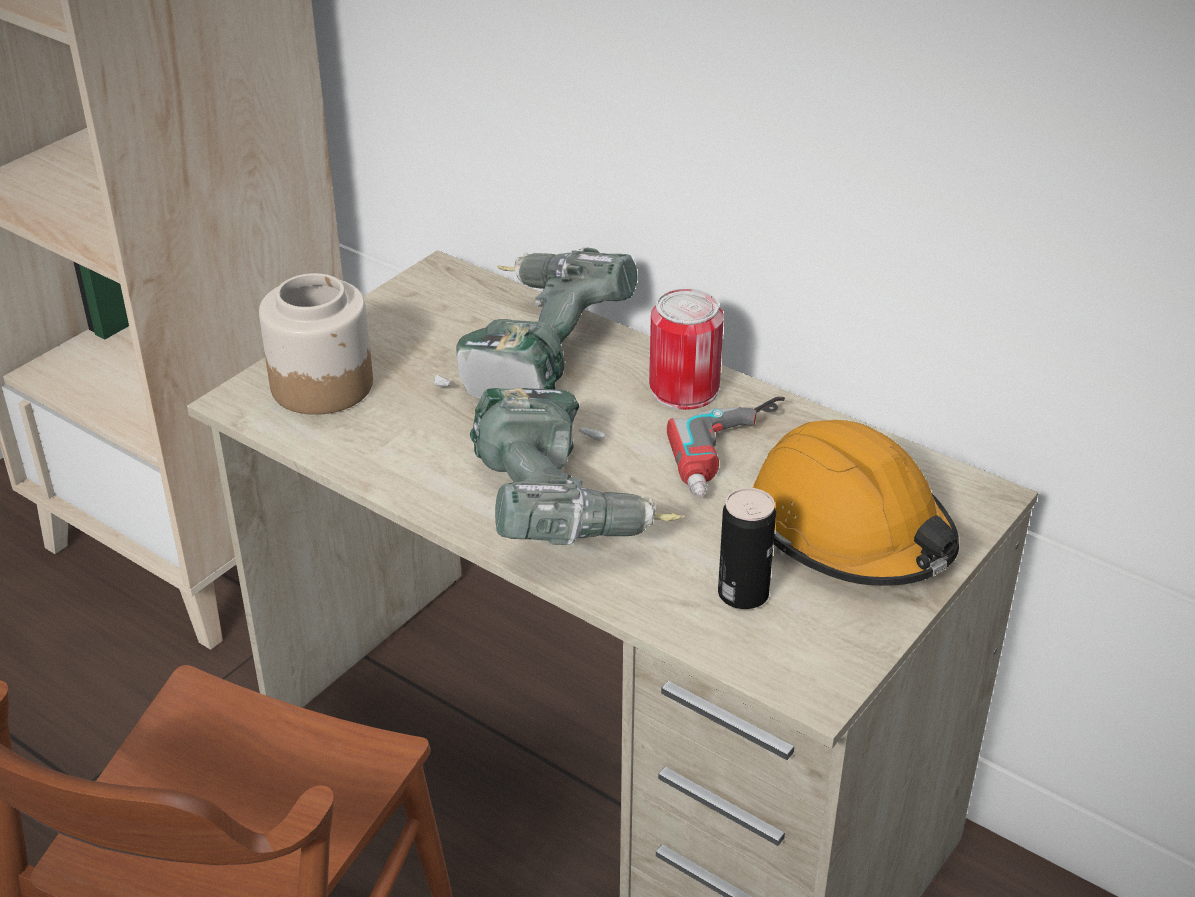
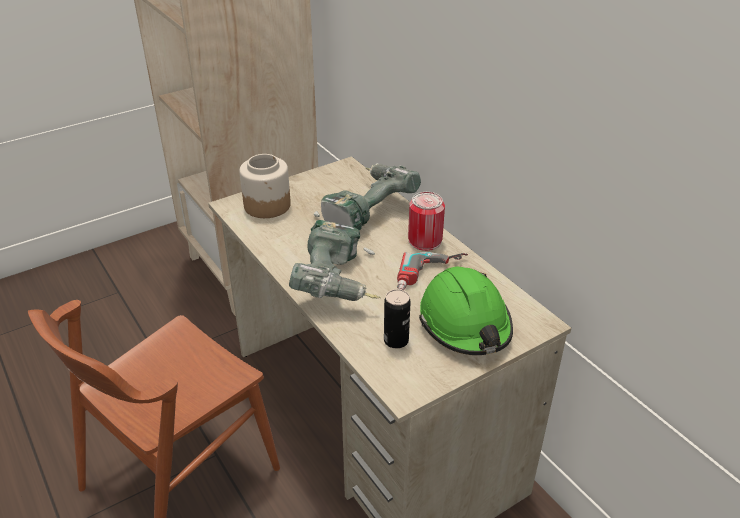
camera: 20 degrees right, 0 degrees up
orange hard hat [753,420,959,586] -> green hard hat [419,266,513,355]

